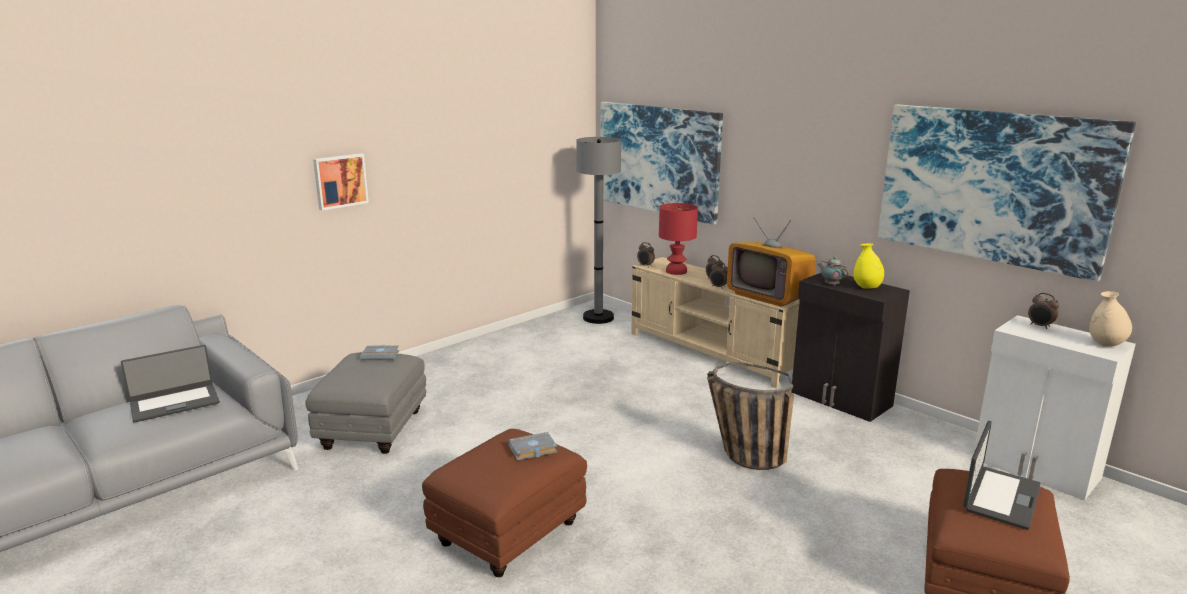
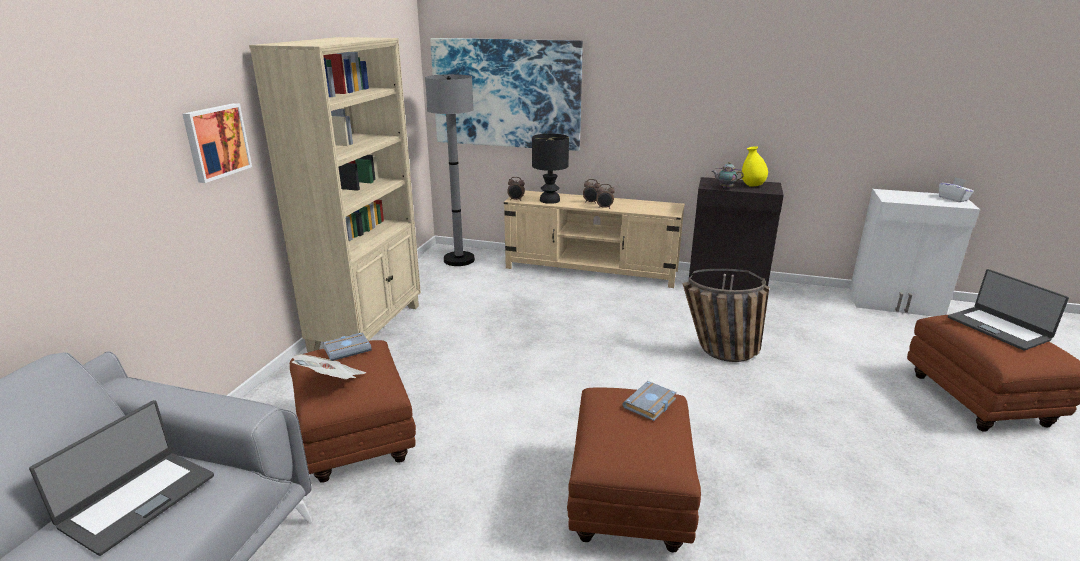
camera: 30 degrees left, 5 degrees up
grey ottoman [305,352,426,454] -> brown ottoman [290,340,416,483]
red table lamp [659,203,698,275] -> black table lamp [532,134,569,204]
television [727,217,816,307] -> none
picture [878,105,1136,282] -> none
laptop [963,421,1041,530] -> laptop turned 150 degrees clockwise [948,269,1069,351]
alarm clock [1028,293,1059,329] -> none
beige vase [1089,291,1132,347] -> white tissue box [939,177,974,202]
none -> beige bookcase [249,37,421,352]
none -> newspaper [292,354,366,379]

